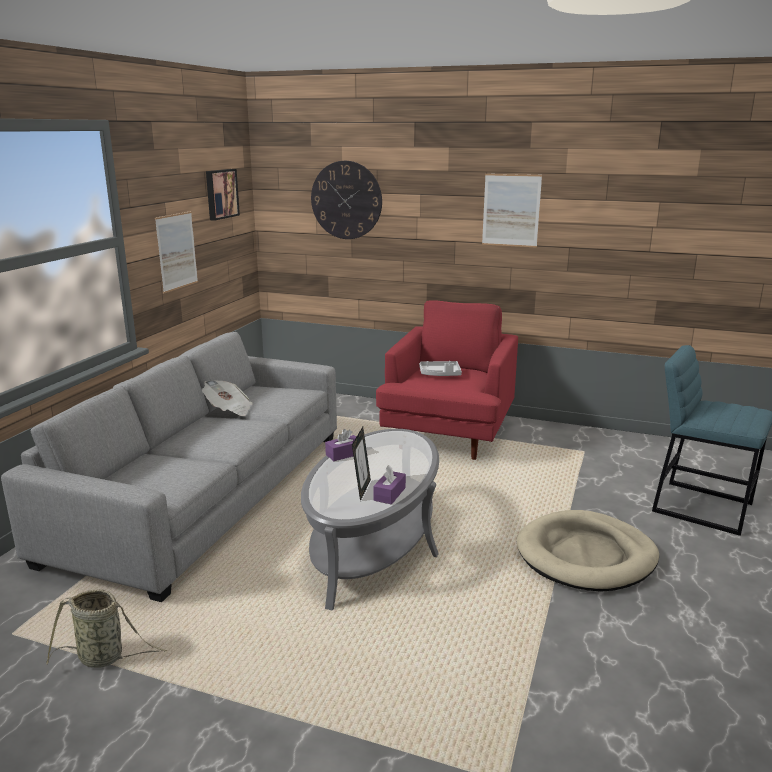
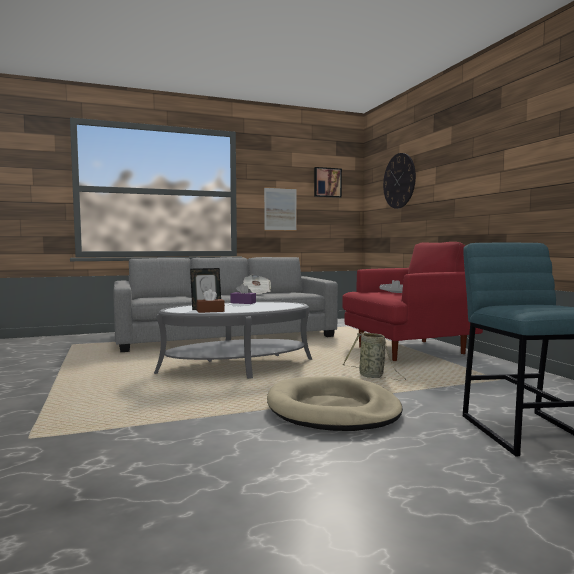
camera: 50 degrees right, 15 degrees down
basket [46,589,167,668] -> basket moved to [343,332,406,381]
purple tissue box [373,465,406,504] -> brown tissue box [197,289,225,313]
picture [482,174,542,248] -> none

